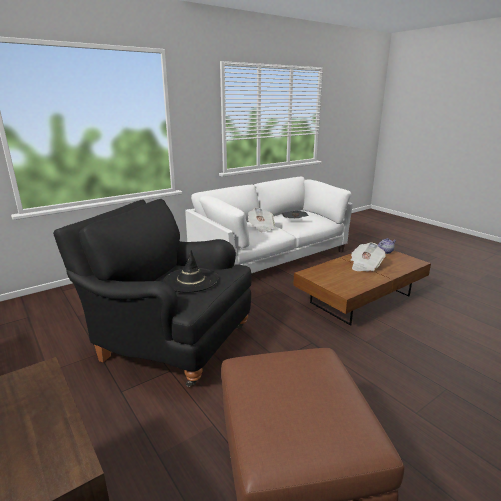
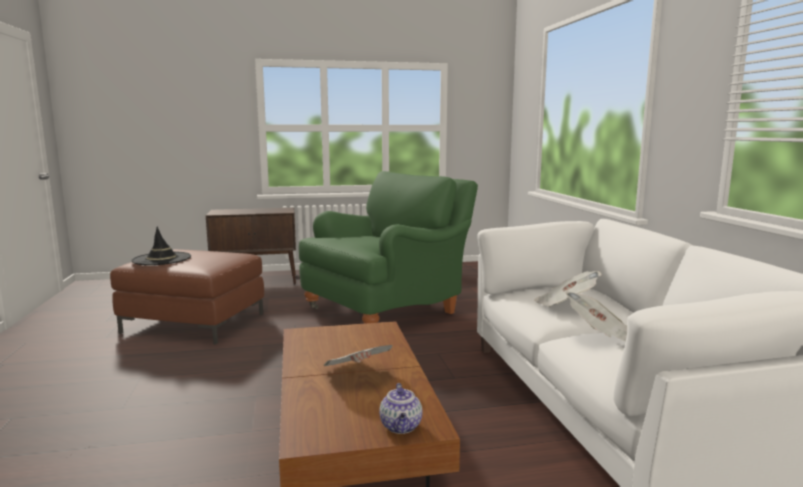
camera: 115 degrees right, 10 degrees down
black armchair [53,199,251,387] -> green armchair [299,171,478,324]
black hat [163,250,218,293] -> black hat moved to [131,227,191,265]

